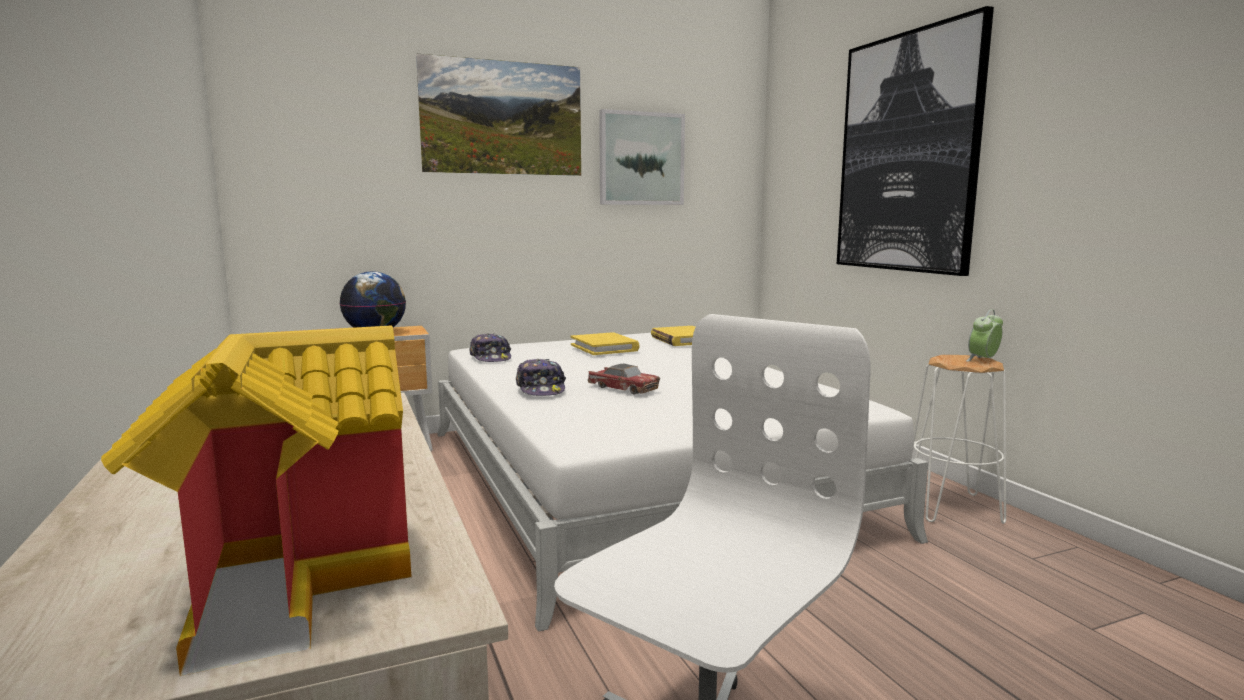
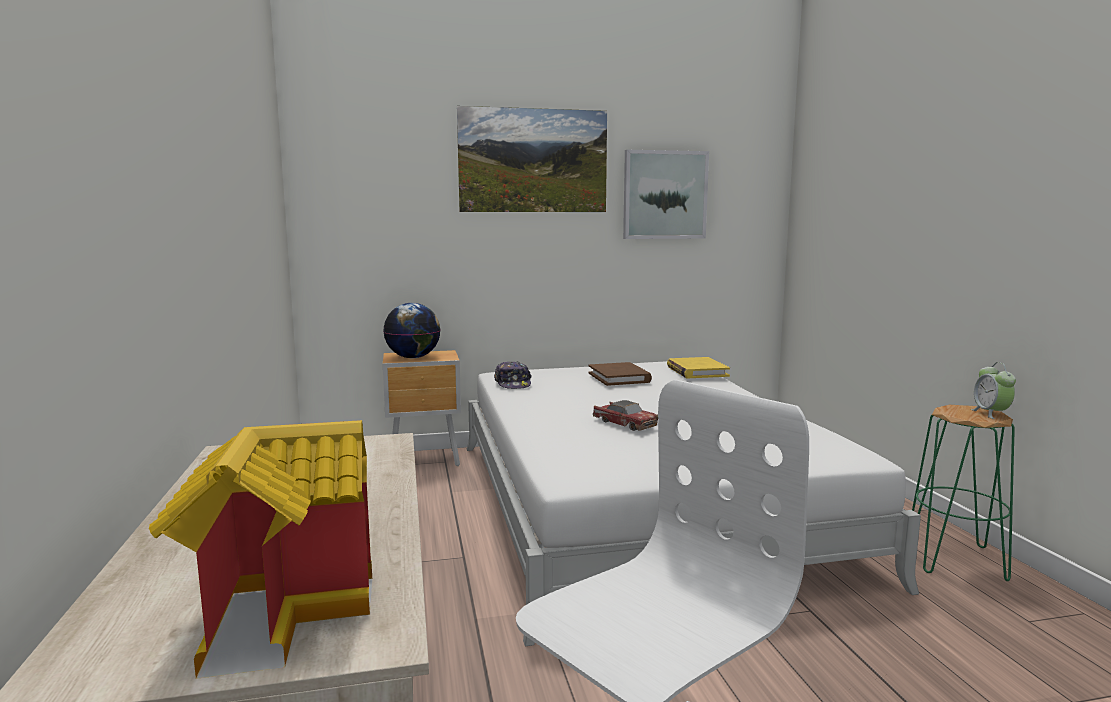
camera: 10 degrees right, 0 degrees up
cap [516,359,566,396] -> none
yellow book [571,332,640,355] -> brown book [588,362,652,386]
picture [837,6,994,276] -> none
white stool [911,355,1006,524] -> green stool [912,405,1015,581]
alarm clock [966,310,1003,362] -> alarm clock turned 60 degrees counterclockwise [971,362,1016,419]

